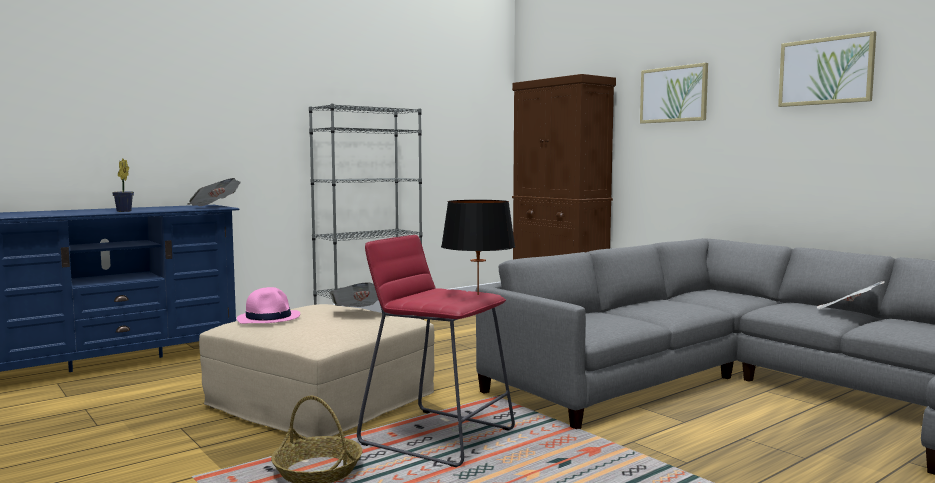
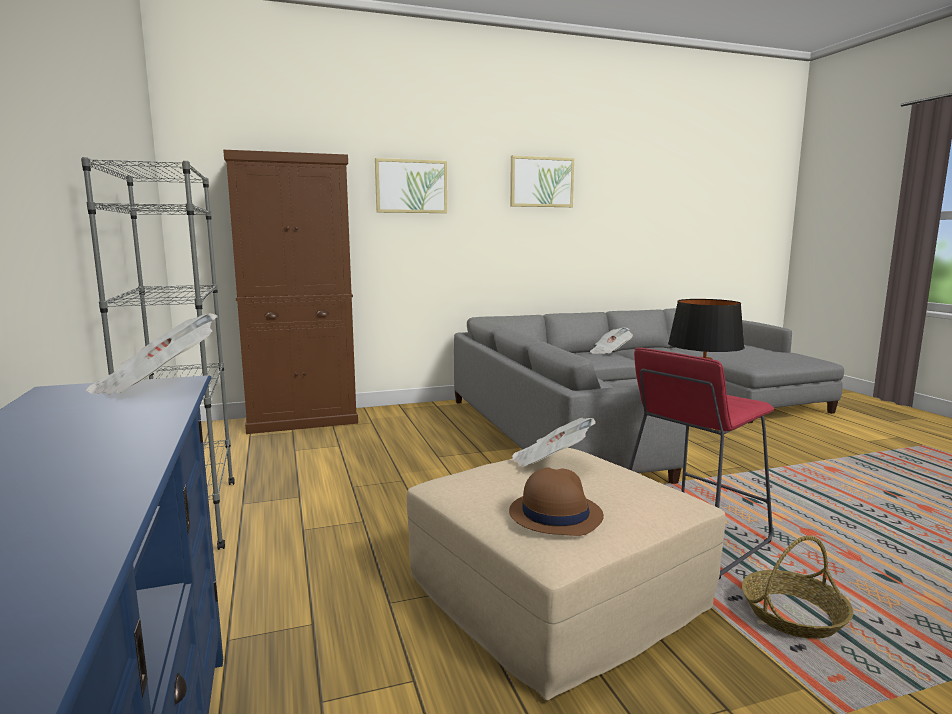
camera: 70 degrees left, 5 degrees up
potted plant [112,158,134,212] -> none
pink hat [237,287,300,324] -> brown hat [509,468,604,536]

